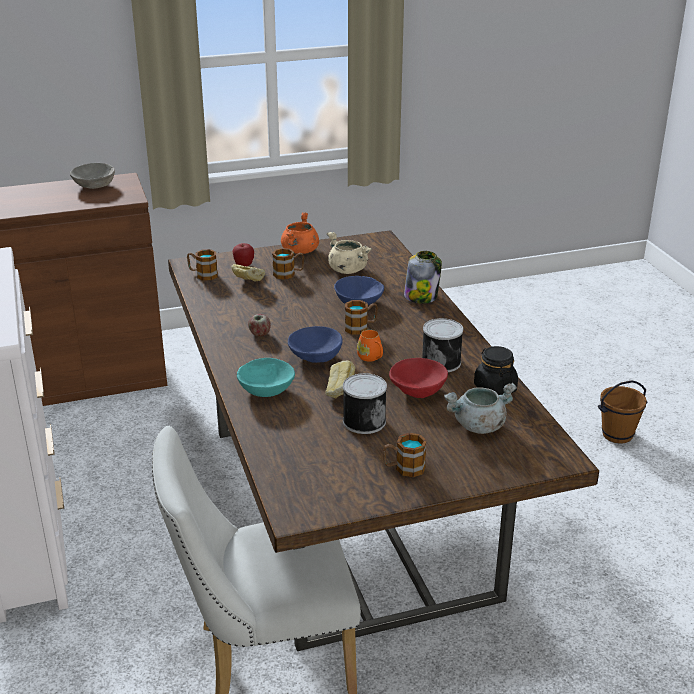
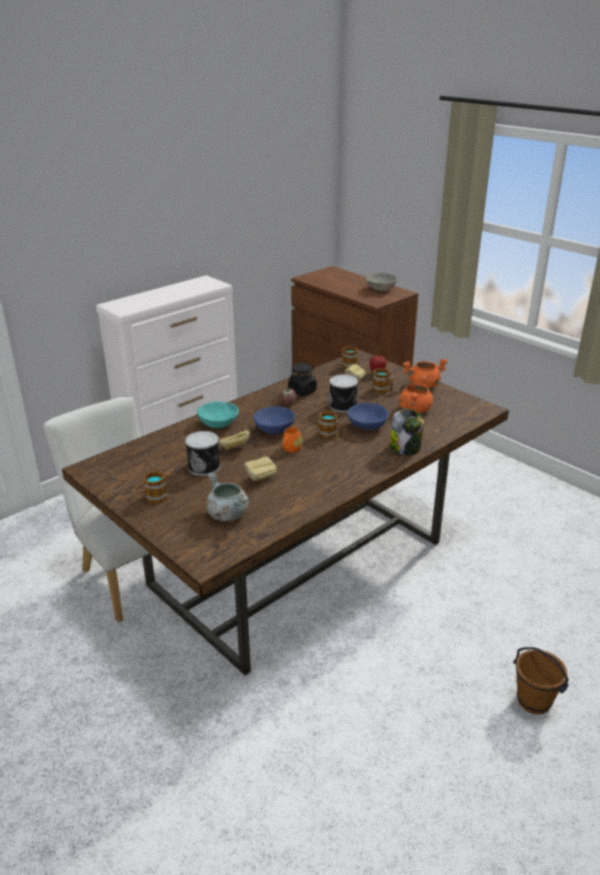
camera: 65 degrees right, 0 degrees up
beige cooking pot [327,232,372,274] -> orange cooking pot [399,375,433,413]
red bowl [389,358,448,398] -> bread [244,457,277,481]
can [422,318,463,372] -> can moved to [329,374,358,413]
black jar [474,346,518,395] -> black jar moved to [288,363,317,396]

